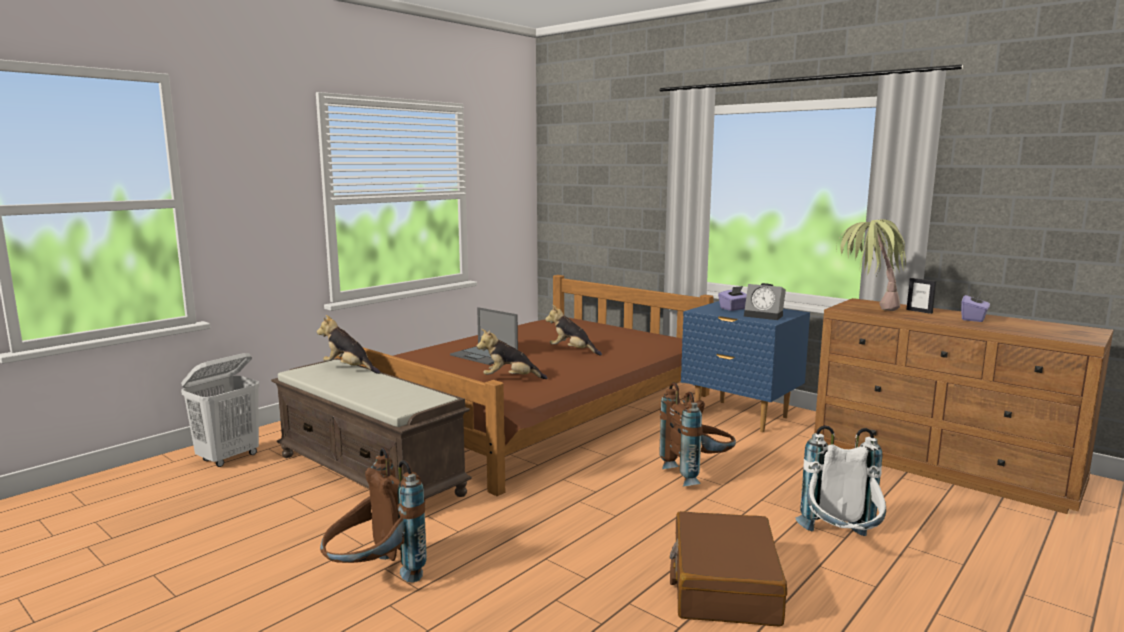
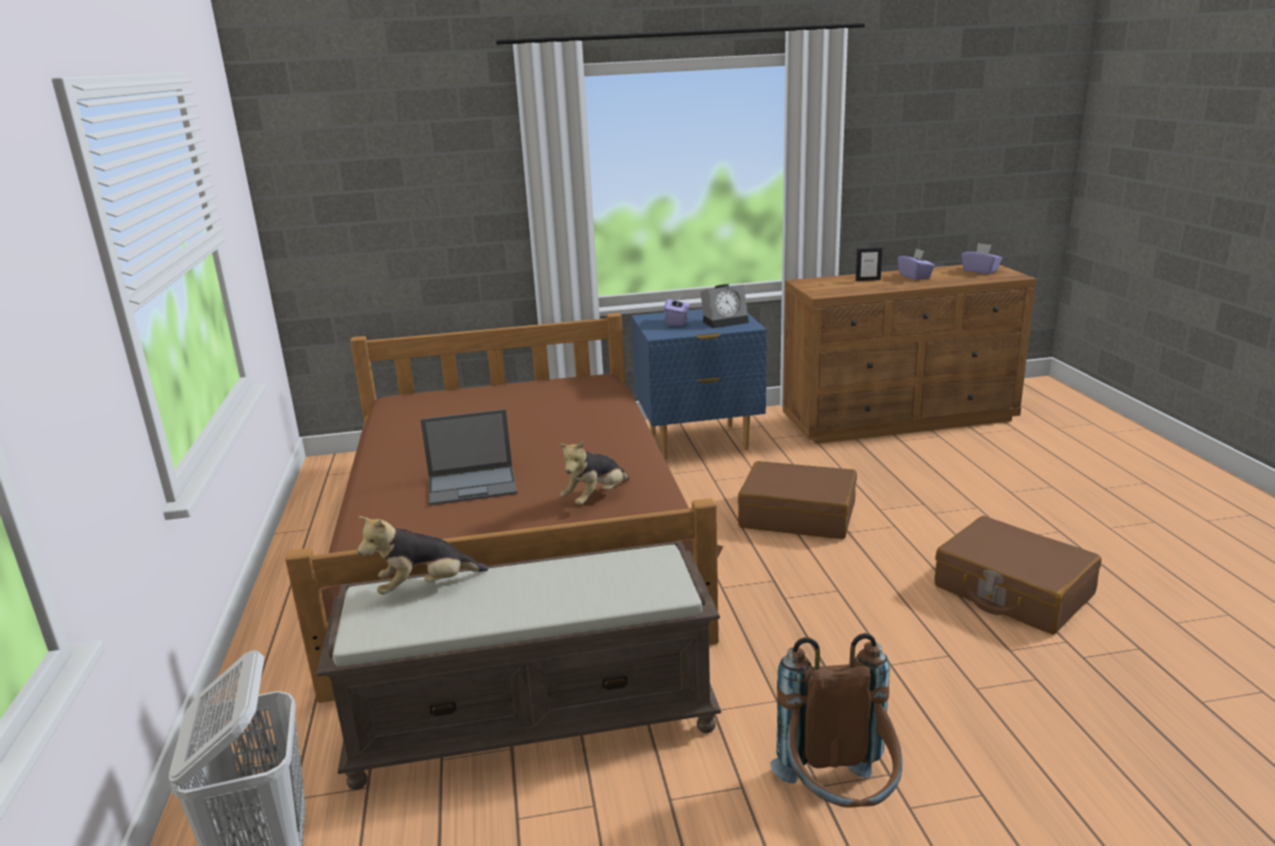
camera: 50 degrees left, 10 degrees up
plush toy [545,305,602,356] -> none
brown backpack [659,382,736,487] -> brown suitcase [738,461,857,539]
white backpack [795,425,886,536] -> none
potted plant [836,219,906,311] -> none
none -> purple tissue box [961,243,1002,274]

